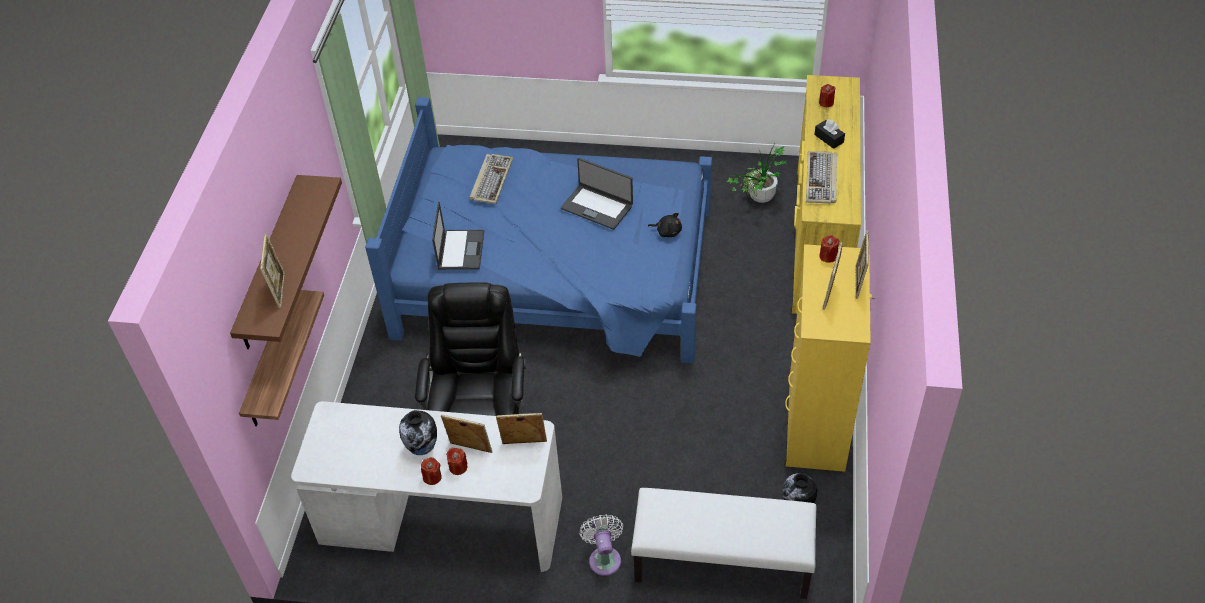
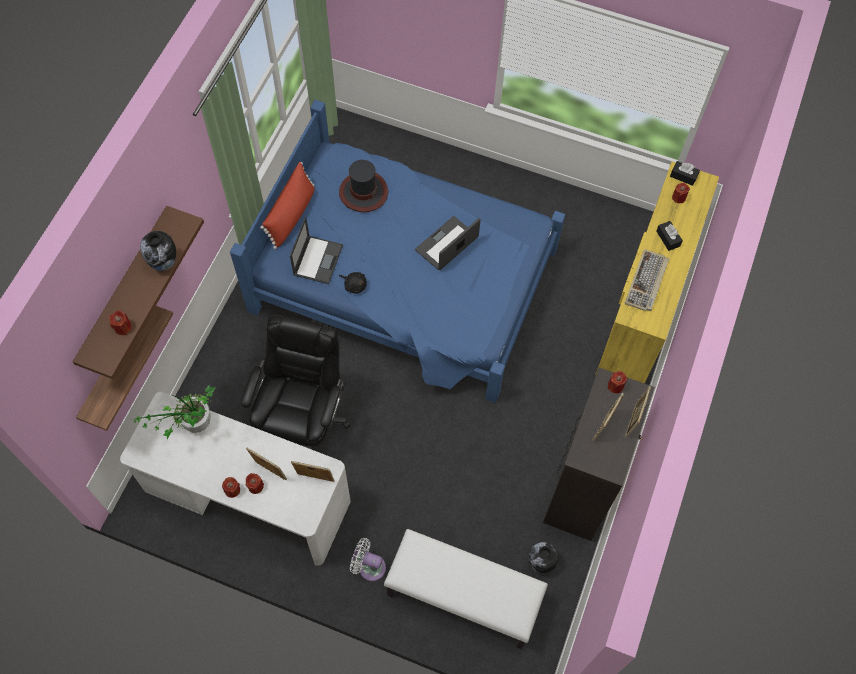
camera: 10 degrees right, 15 degrees up
picture frame [260,234,285,308] -> red candle [109,310,131,335]
vase [399,410,437,455] -> vase moved to [140,231,176,271]
keyboard [470,154,513,204] -> hat [339,160,388,212]
laptop [561,158,633,230] -> laptop turned 90 degrees clockwise [415,216,481,270]
white fan [580,515,623,576] -> white fan turned 75 degrees counterclockwise [350,538,386,581]
black plush toy [648,213,682,237] -> black plush toy moved to [339,272,367,294]
potted plant [727,142,786,203] -> potted plant moved to [131,385,216,440]
yellow dresser [785,244,874,472] -> black dresser [543,368,655,541]
none -> red pillow [260,162,315,249]
none -> black tissue box [670,161,700,186]

